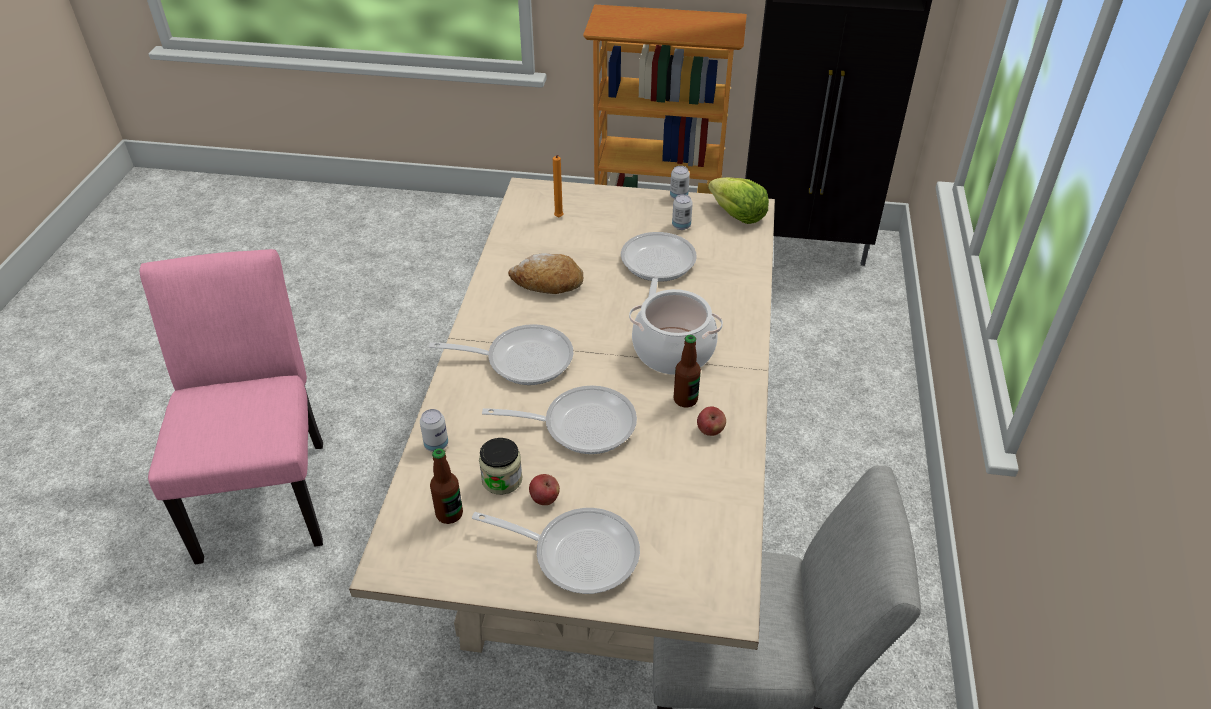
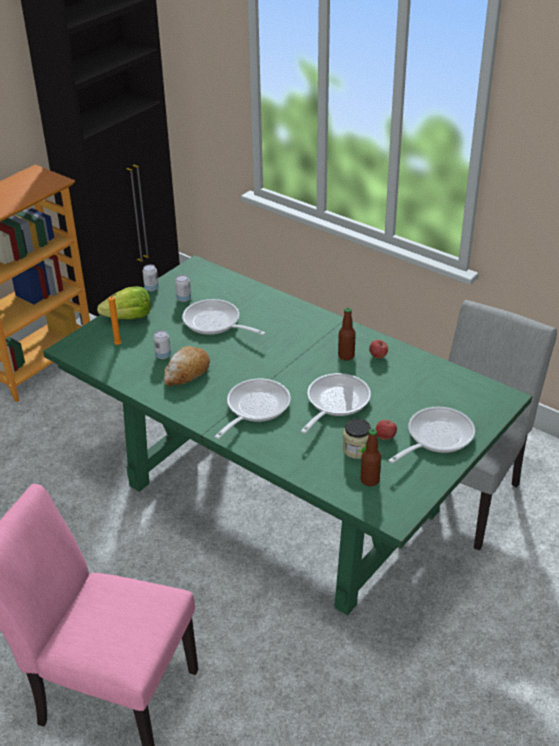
camera: 60 degrees left, 5 degrees down
beige dining table [349,178,775,663] -> green dining table [43,255,532,615]
can [420,409,448,452] -> can moved to [153,330,171,359]
cooking pot [629,289,723,375] -> none
lettuce [708,177,769,224] -> lettuce moved to [97,286,151,319]

